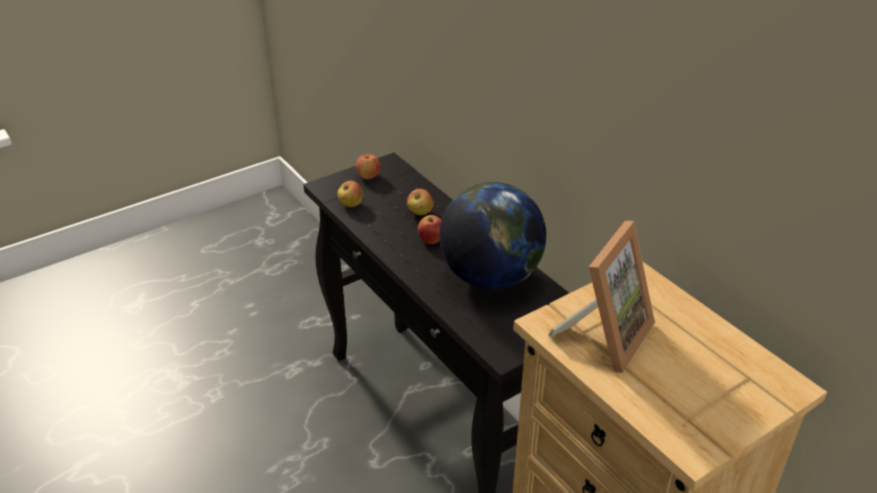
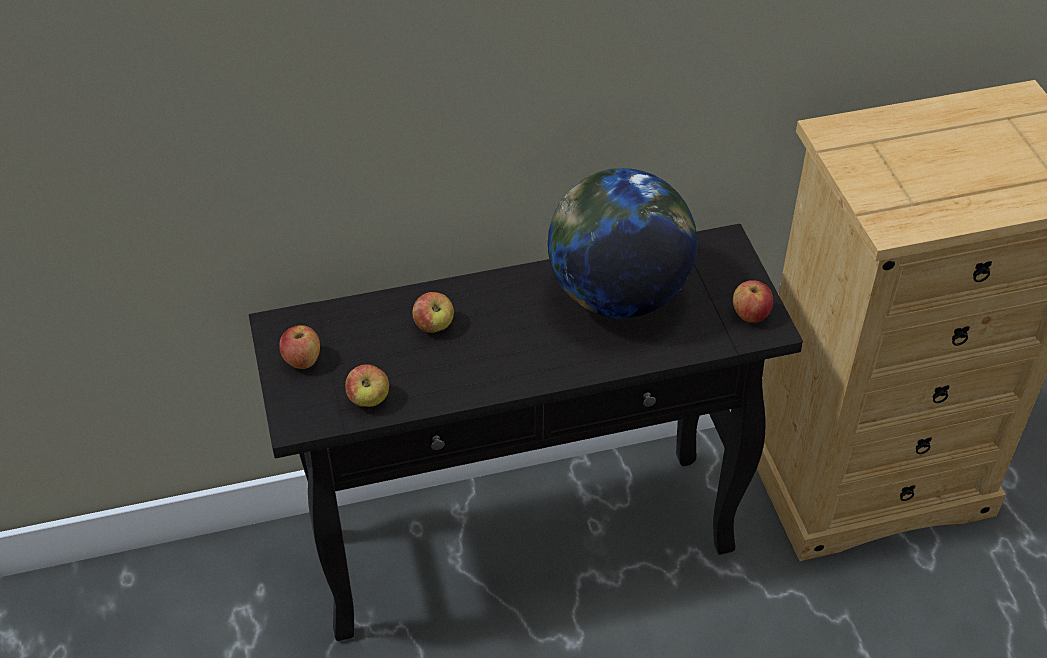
camera: 70 degrees left, 10 degrees up
apple [418,215,441,244] -> apple moved to [733,280,773,323]
picture frame [548,221,655,373] -> none

